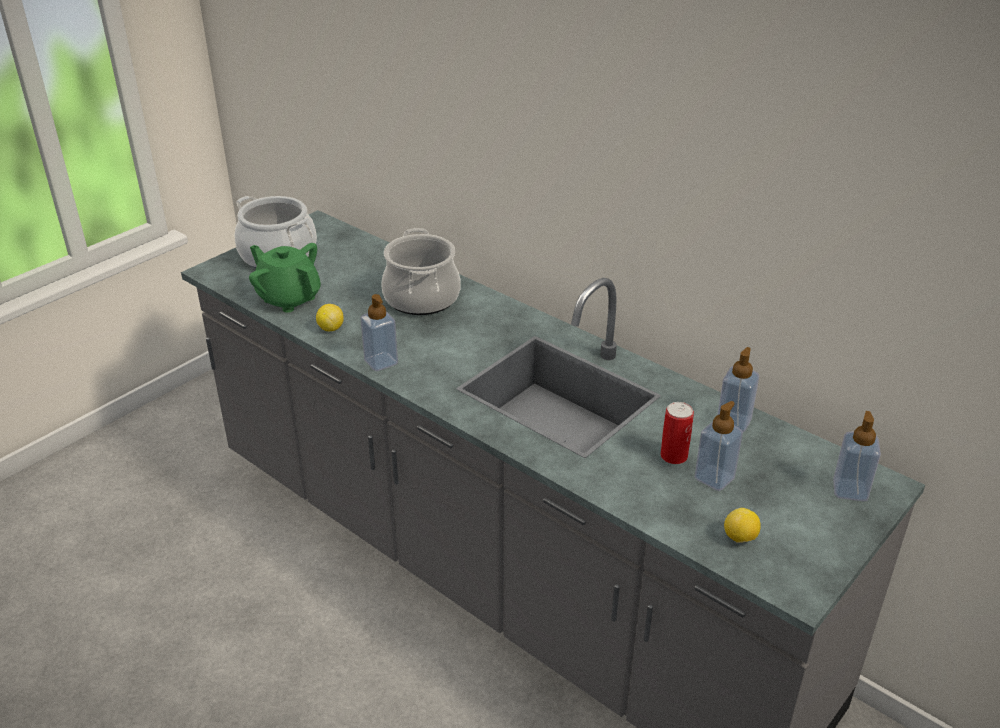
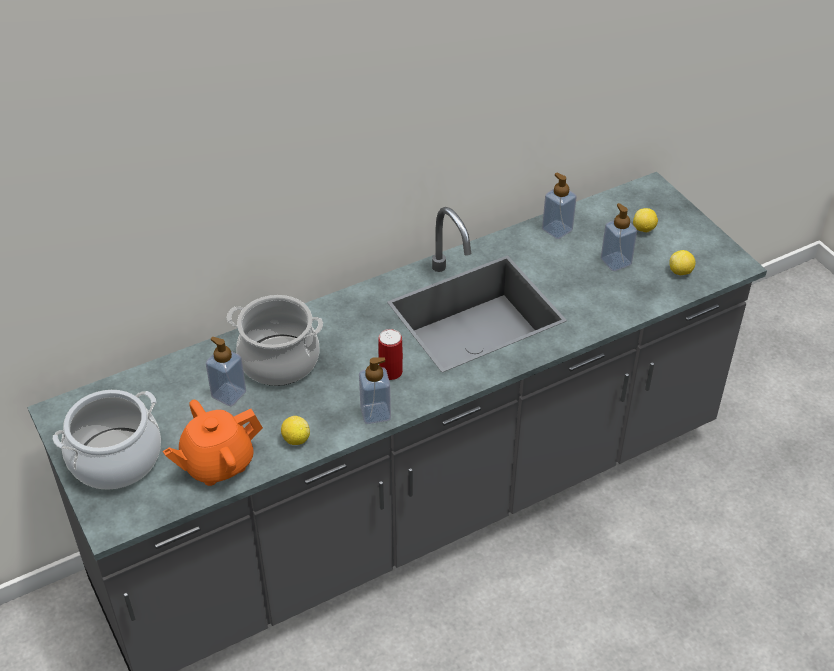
camera: 70 degrees left, 10 degrees up
green teapot [249,243,321,313] -> orange teapot [163,400,263,486]
can [660,402,694,464] -> can moved to [378,329,403,380]
soap dispenser [833,411,881,501] -> soap dispenser moved to [206,337,246,406]
none -> lemon [633,208,658,232]

